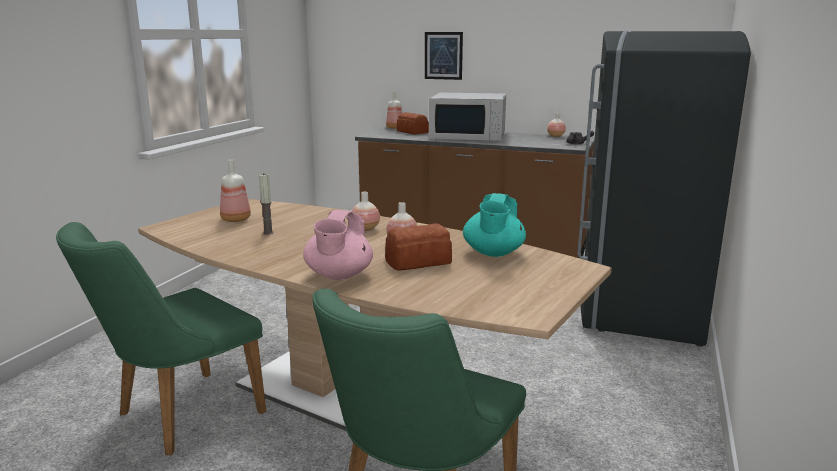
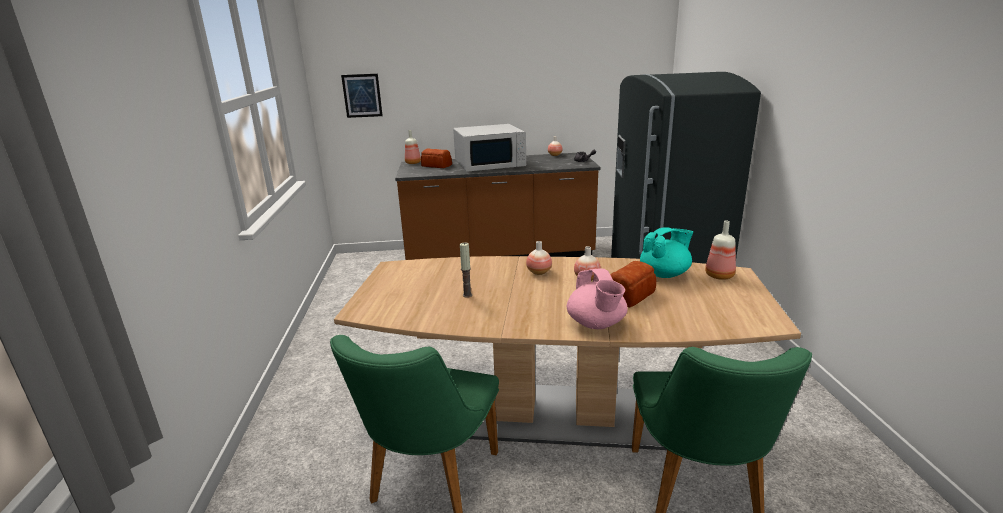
camera: 25 degrees left, 5 degrees up
bottle [220,159,251,222] -> bottle moved to [705,221,736,280]
picture [425,32,463,80] -> picture moved to [341,74,383,118]
turquoise teapot [463,193,526,257] -> turquoise teapot turned 105 degrees counterclockwise [640,227,693,278]

